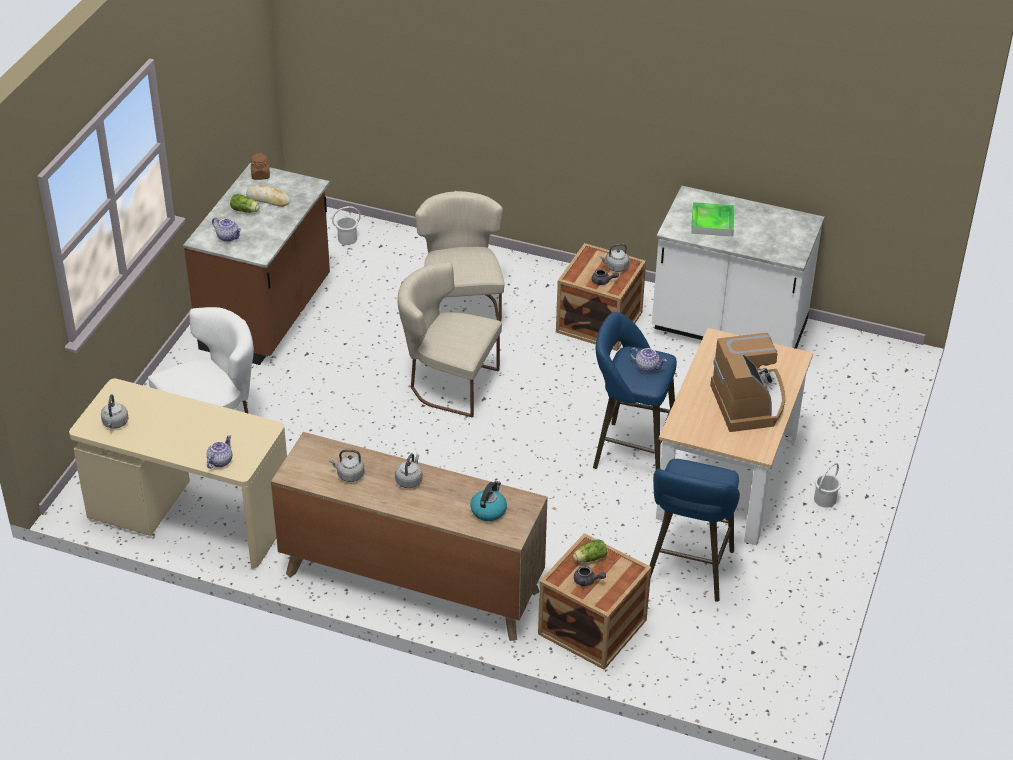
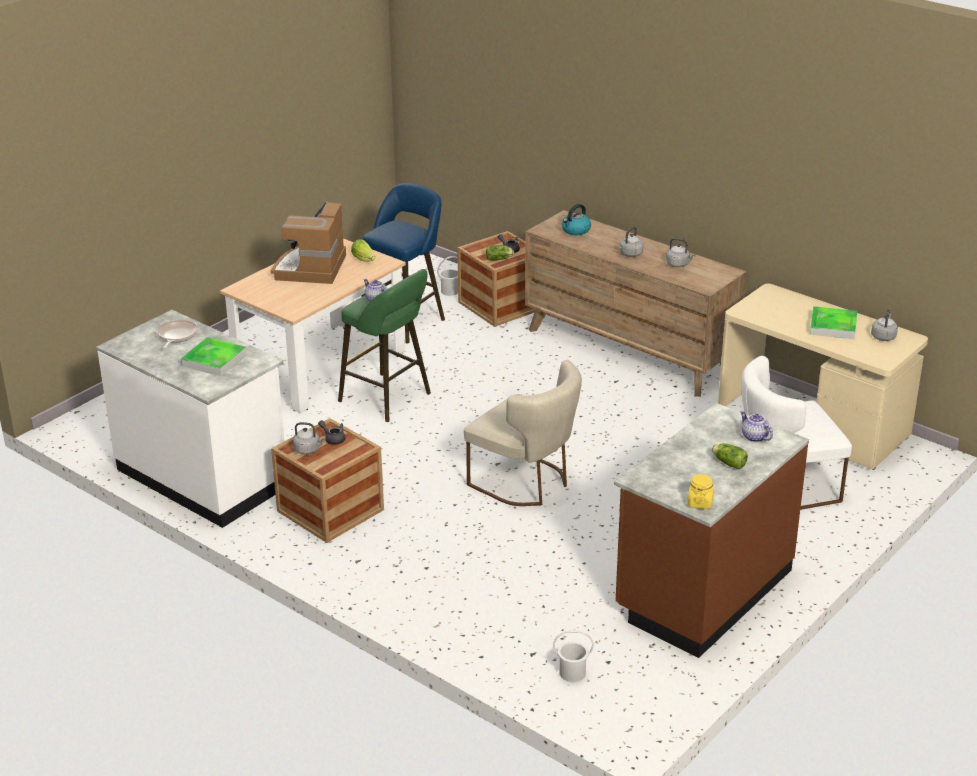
camera: 160 degrees left, 10 degrees down
teapot [207,435,232,469] -> none
bread [246,185,291,207] -> none
brown jar [251,153,270,180] -> yellow jar [688,474,714,509]
beige chair [415,191,505,322] -> none
blue stool [593,312,677,470] -> green stool [338,269,431,422]
white bucket [814,463,841,508] -> white bucket moved to [437,256,458,296]
none -> frying pan [157,320,198,349]
none -> lettuce [351,239,375,262]
none -> tray [810,306,857,339]

